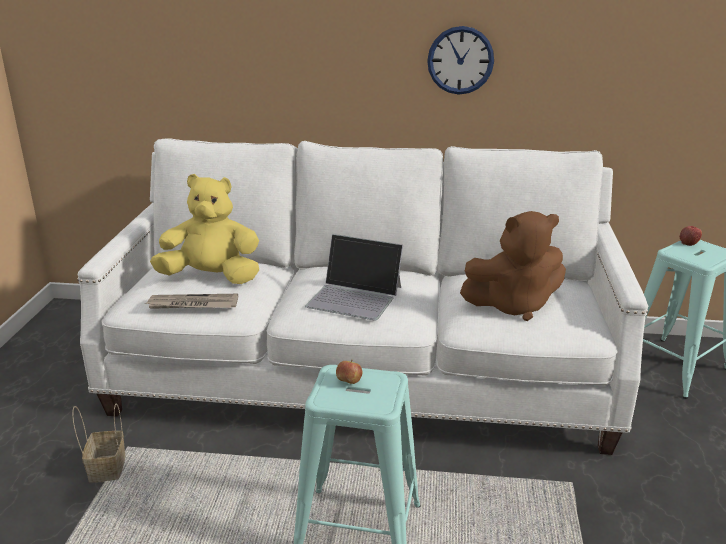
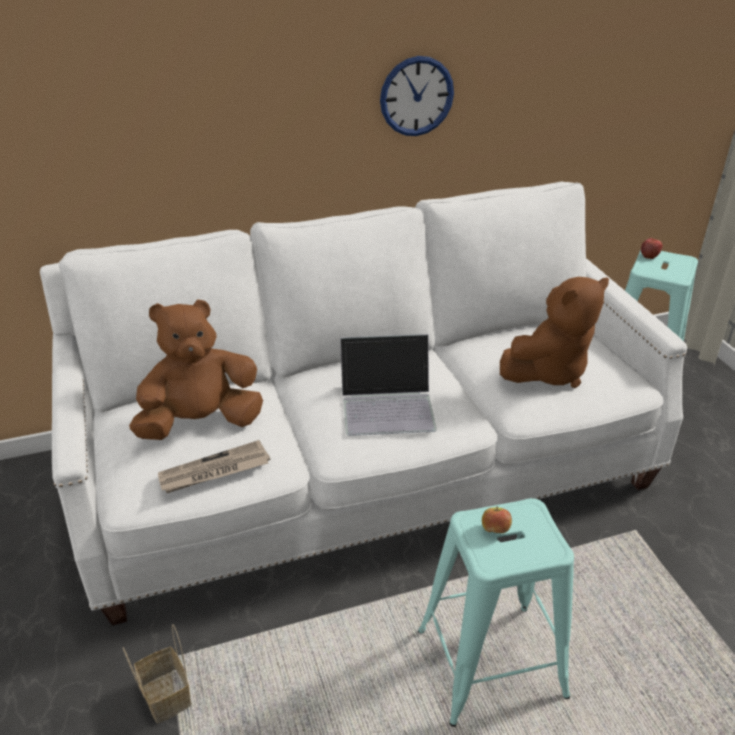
camera: 25 degrees left, 10 degrees up
yellow plush toy [150,174,259,284] -> brown plush toy [129,299,263,440]

